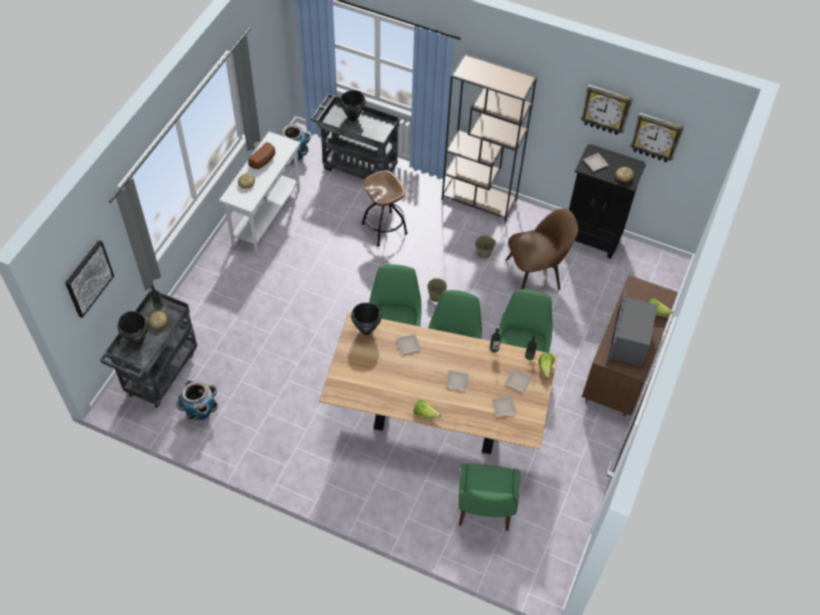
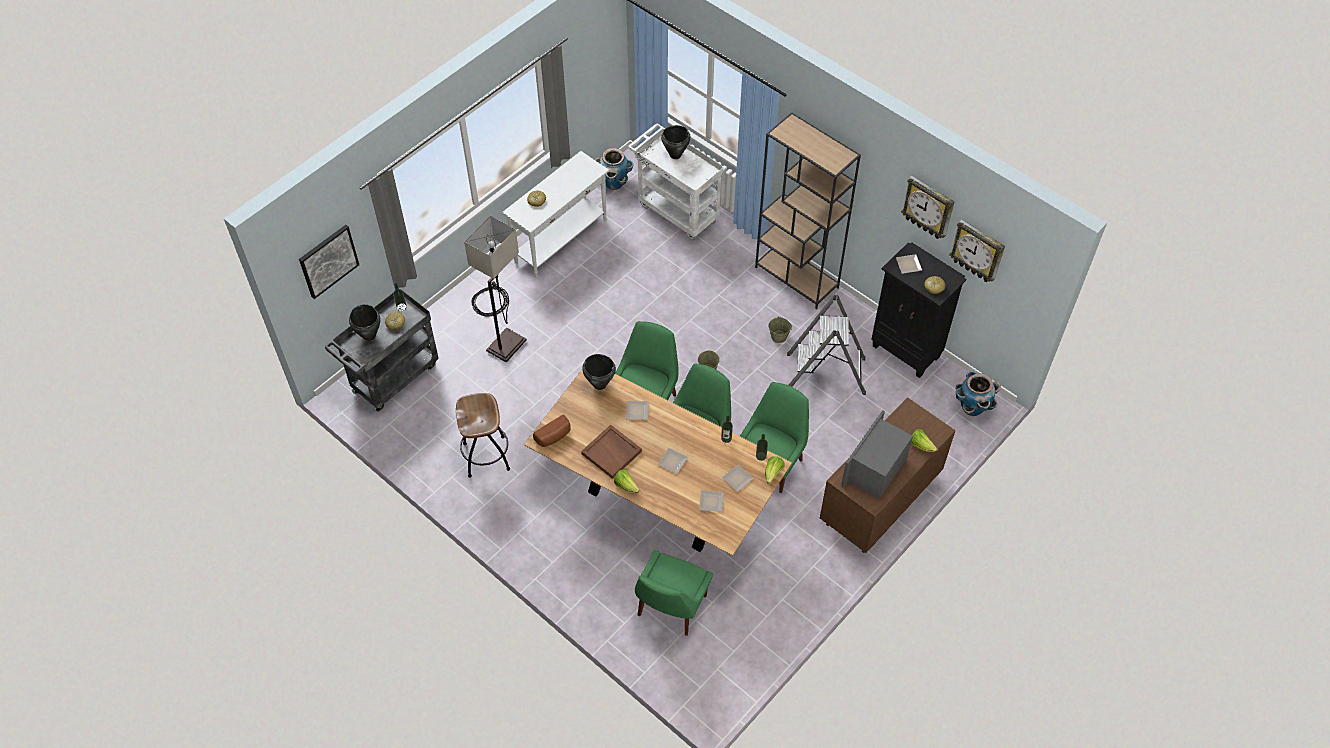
camera: 20 degrees right, 0 degrees up
planter [175,380,218,421] -> planter moved to [955,371,1001,416]
bread [248,142,275,169] -> bread moved to [533,415,571,447]
black cart [311,94,399,179] -> white cart [628,124,723,241]
brown stool [362,170,408,247] -> brown stool moved to [456,393,510,478]
brown chair [506,209,579,290] -> grey step ladder [787,295,866,395]
none -> floor lamp [464,216,527,362]
none -> brown tray [581,425,642,479]

